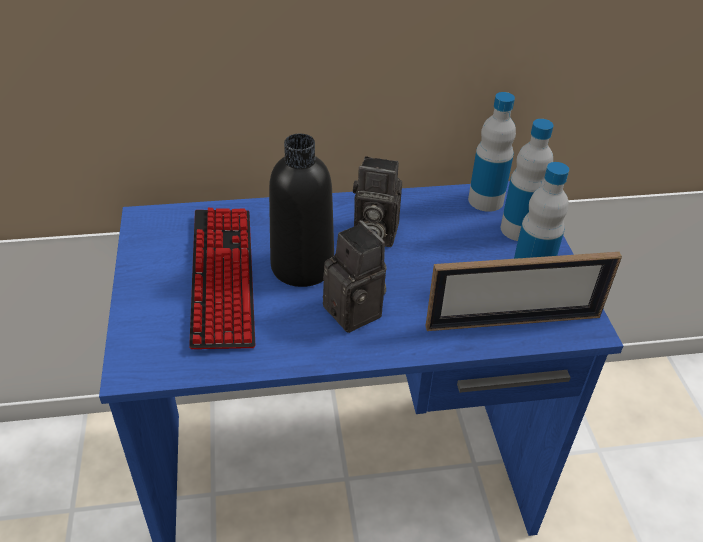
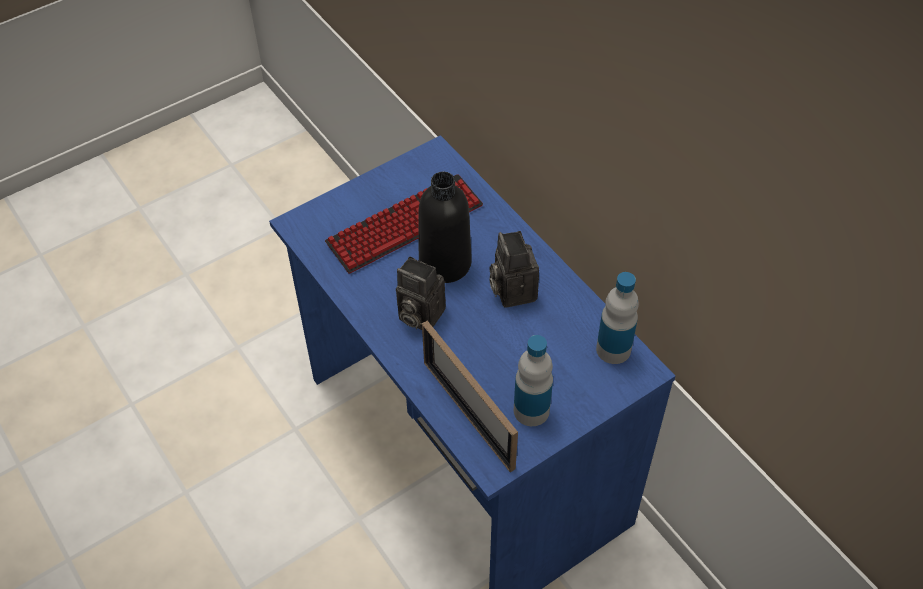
camera: 65 degrees right, 10 degrees up
camera [323,220,387,333] -> camera turned 90 degrees clockwise [396,257,446,330]
bottle [500,119,554,241] -> none

